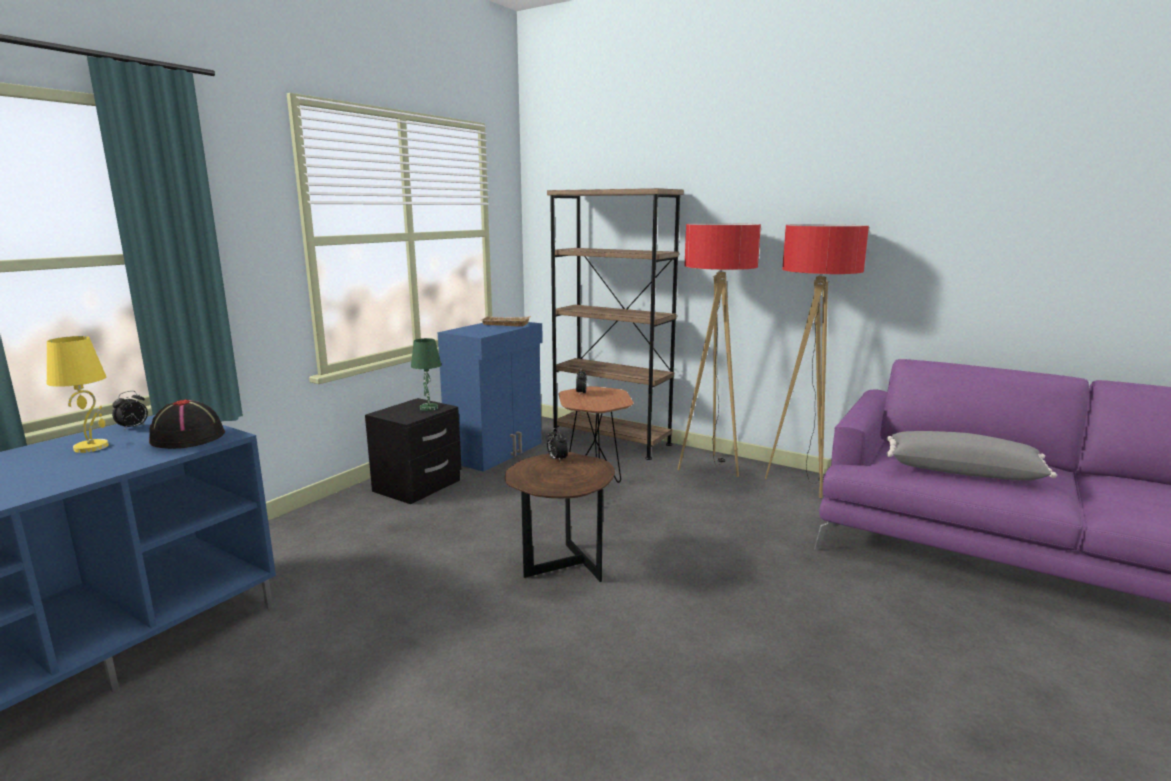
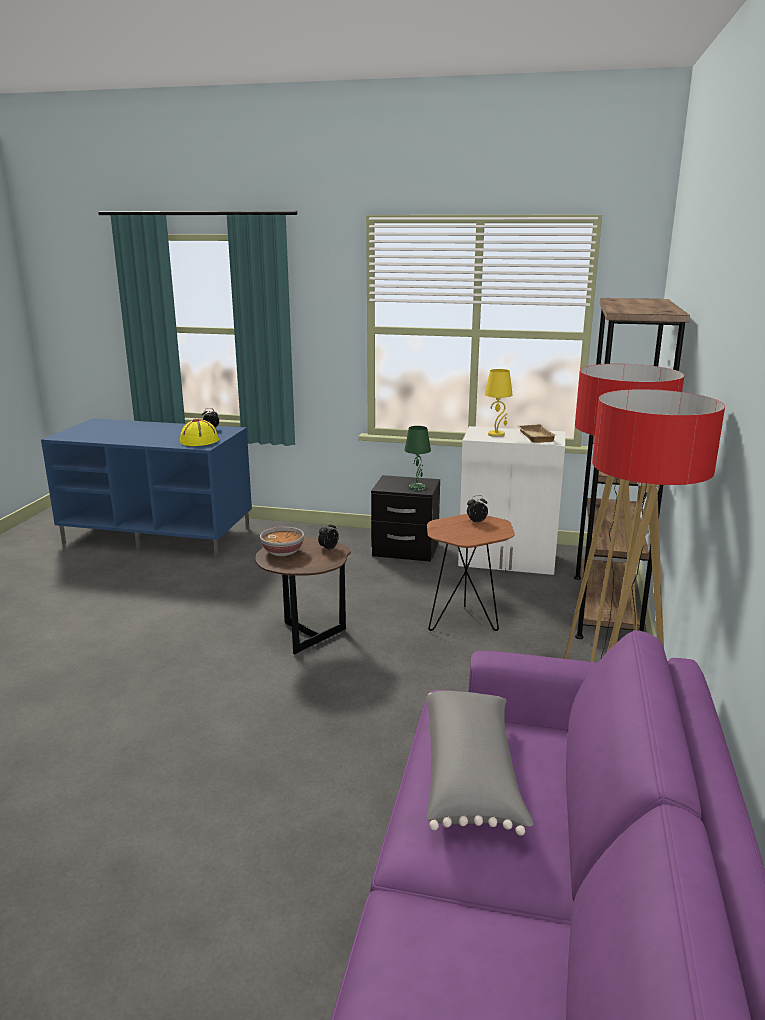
camera: 70 degrees right, 5 degrees up
yellow table lamp [47,336,109,453] -> yellow table lamp moved to [485,369,513,437]
black hat [149,400,225,449] -> yellow hat [180,419,219,446]
blue cabinet [438,322,543,472] -> white cabinet [458,426,565,575]
none -> bowl [260,527,304,556]

